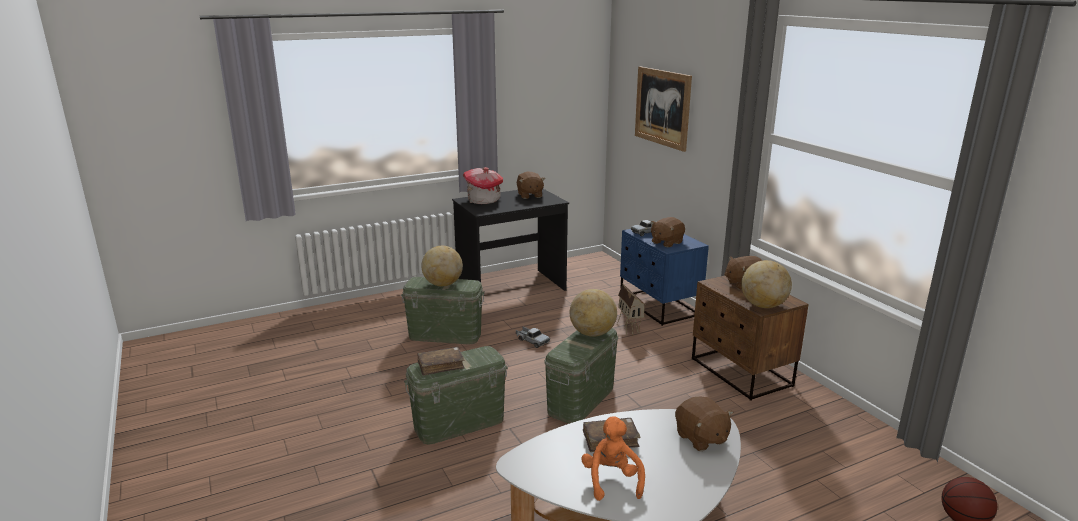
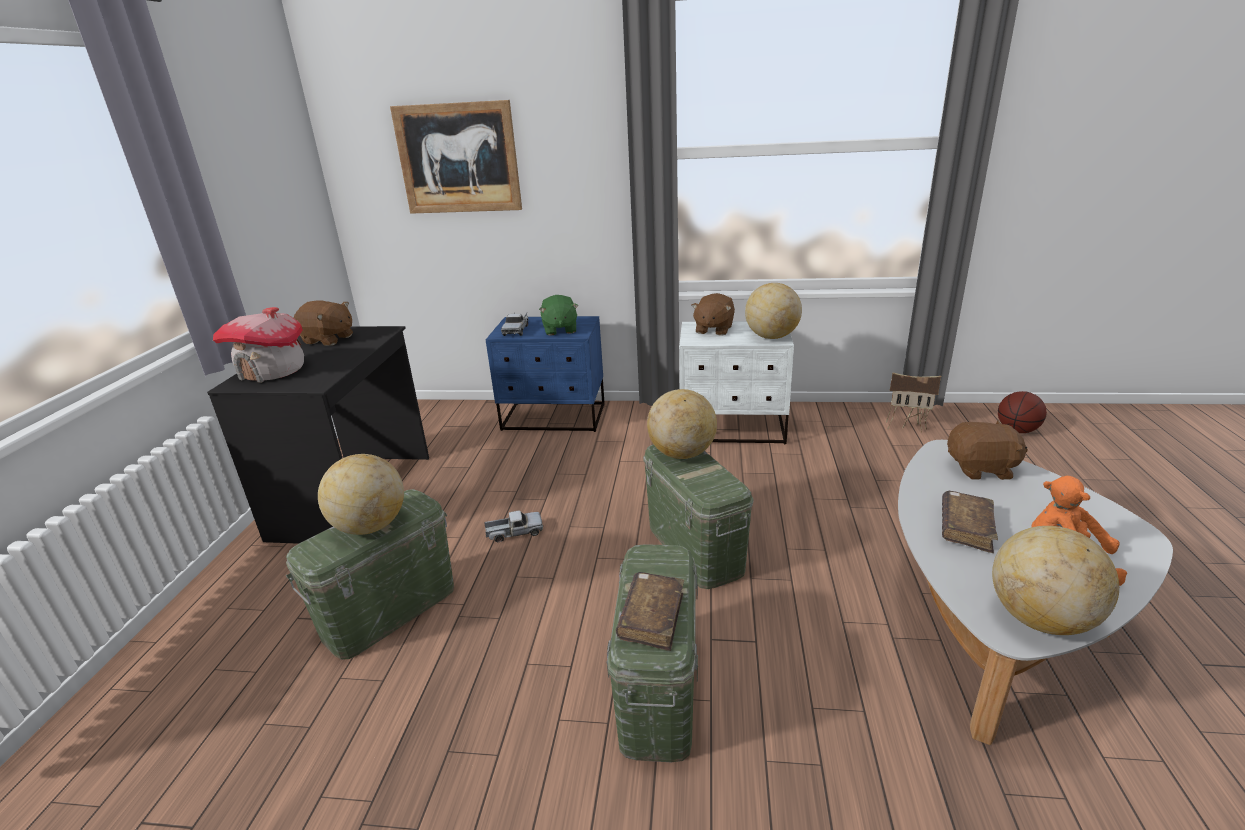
camera: 55 degrees left, 5 degrees up
toy house [617,283,646,336] -> toy house moved to [886,372,941,433]
brown plush toy [651,217,685,247] -> green plush toy [539,295,579,336]
brown nightstand [692,275,809,401] -> white nightstand [679,321,794,444]
none -> globe [992,526,1119,635]

